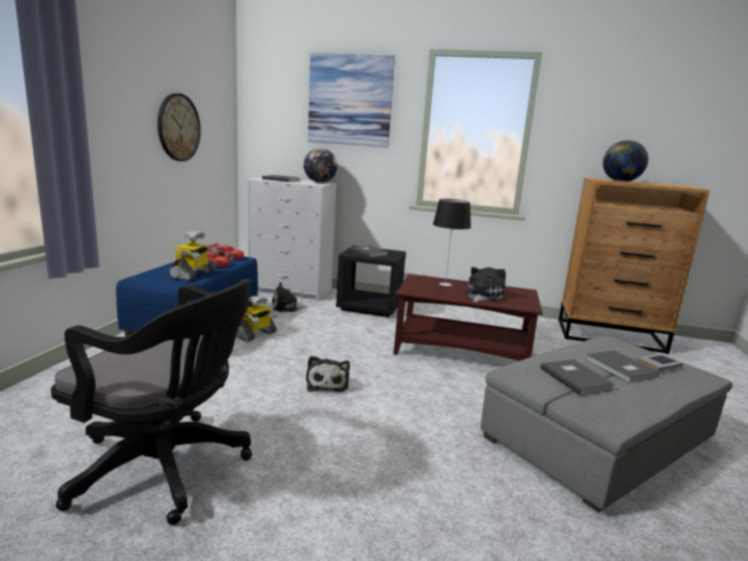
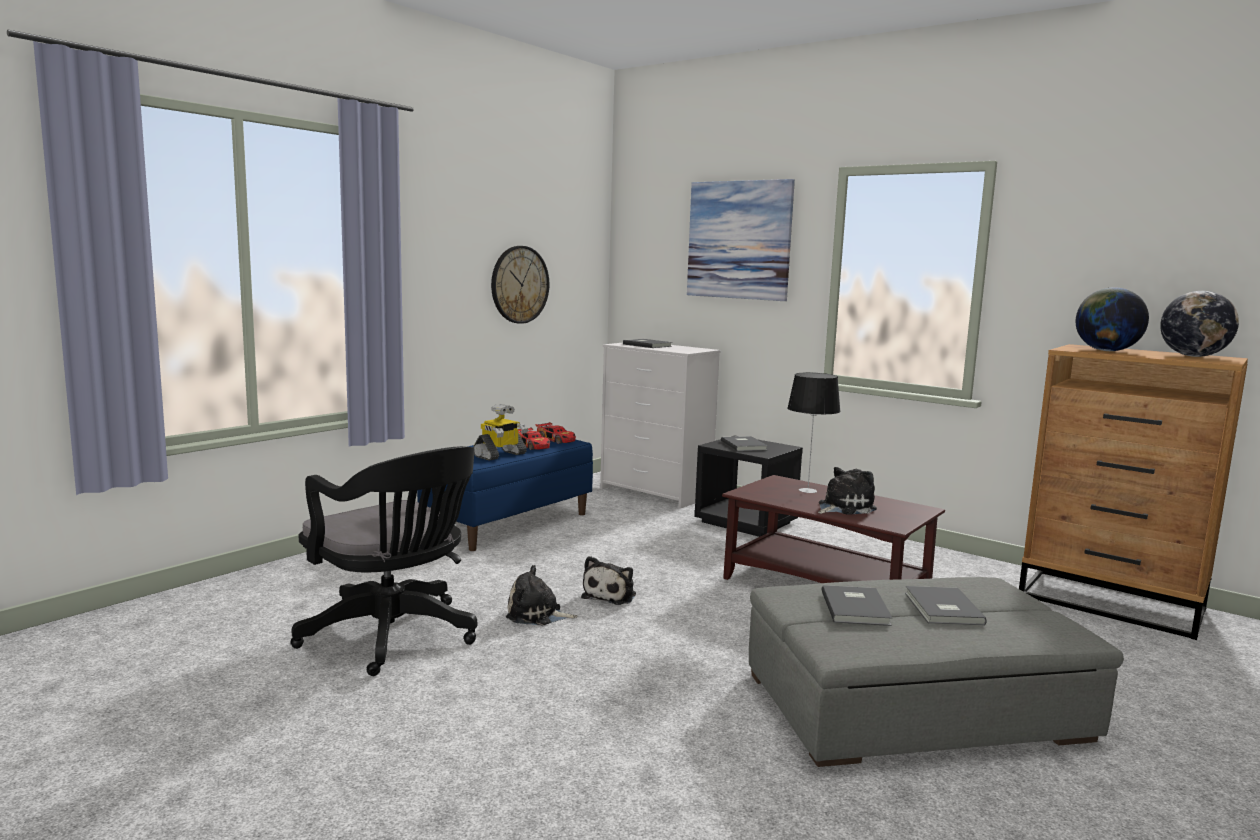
camera: 25 degrees right, 5 degrees down
toy robot [236,295,278,342] -> none
plush toy [272,282,308,312] -> plush toy moved to [506,565,578,625]
globe [304,148,337,183] -> globe moved to [1160,291,1239,357]
book [636,354,683,372] -> none

